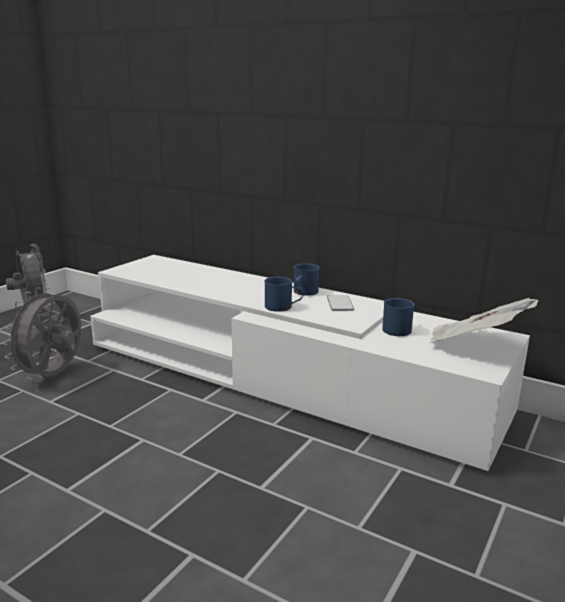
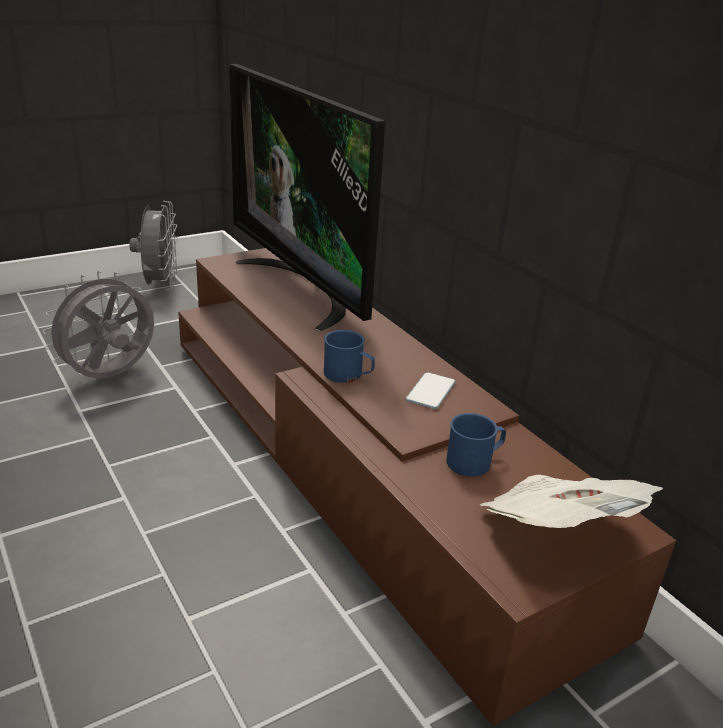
camera: 25 degrees right, 10 degrees up
white tv stand [90,255,530,471] -> brown tv stand [178,248,676,726]
blue mug [294,263,320,296] -> none
none -> television [229,64,385,332]

